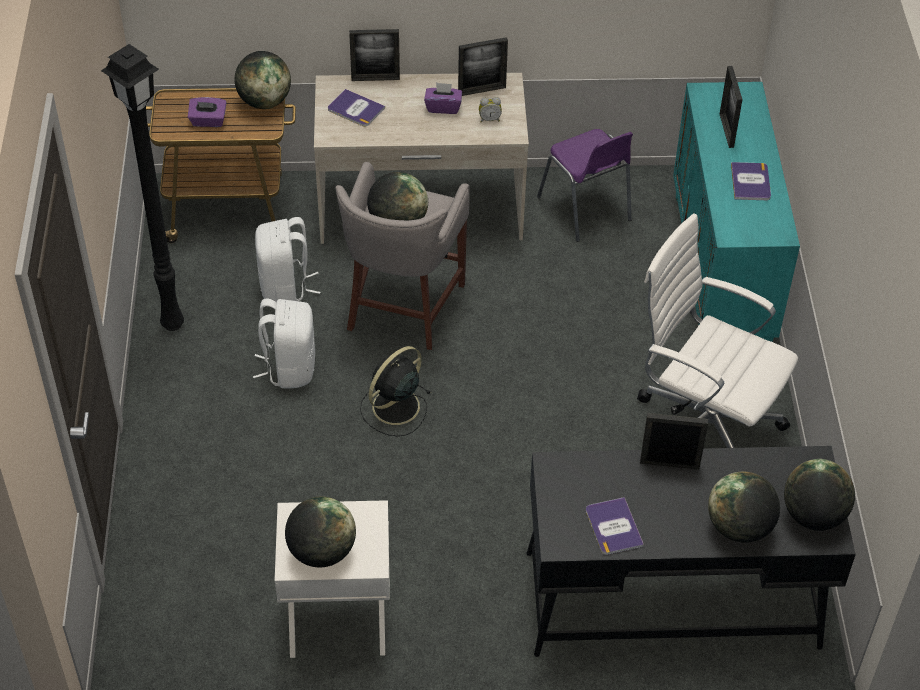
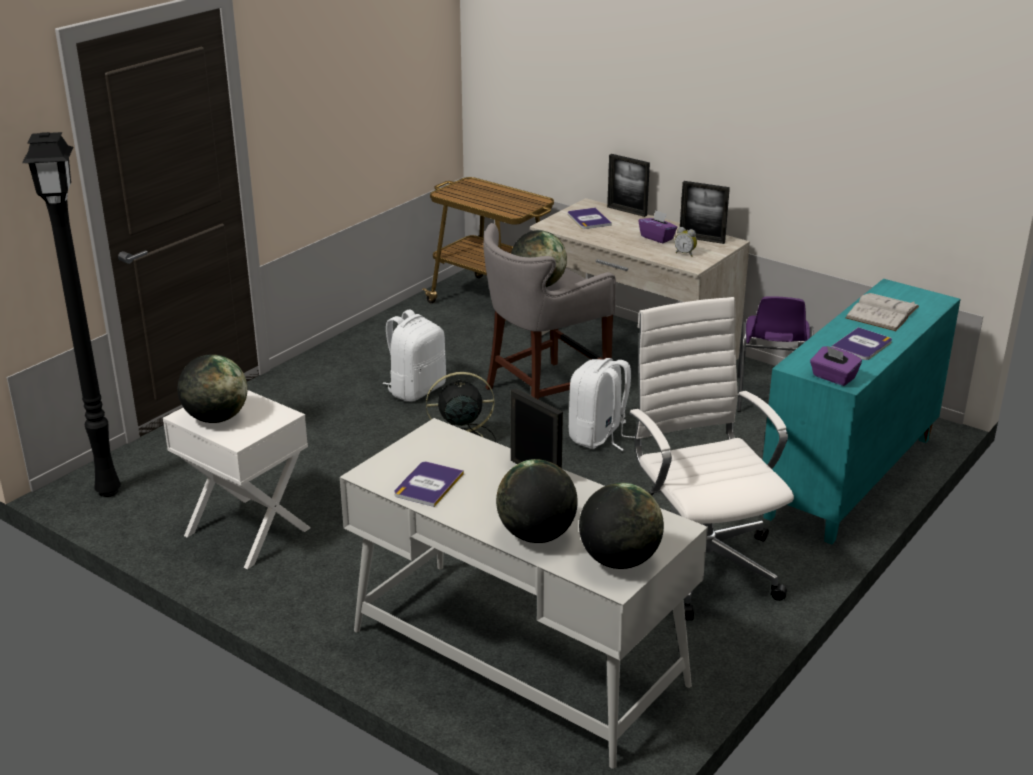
camera: 40 degrees right, 20 degrees down
black floor lamp [101,44,184,331] -> black floor lamp moved to [22,132,121,497]
purple tissue box [188,97,227,127] -> purple tissue box moved to [810,346,862,386]
globe [235,51,291,109] -> none
white backpack [255,217,320,302] -> white backpack moved to [569,358,635,451]
black desk [527,446,856,657] -> white desk [340,418,708,769]
picture frame [720,66,743,148] -> white book [845,293,919,331]

